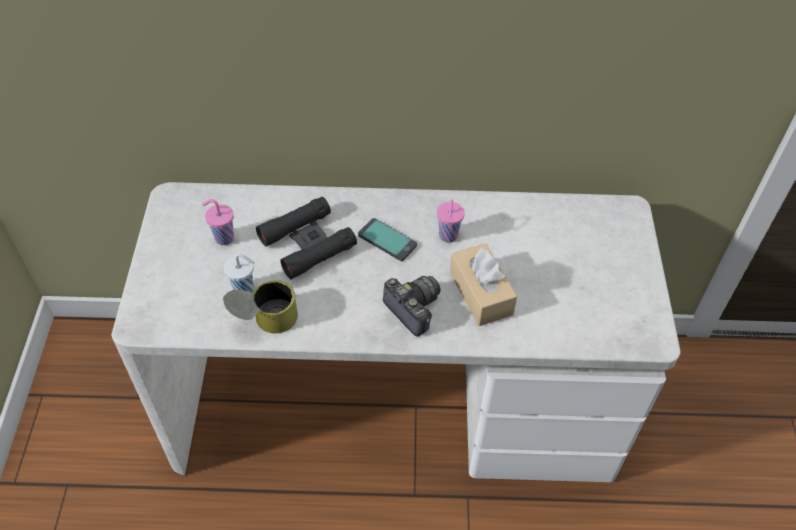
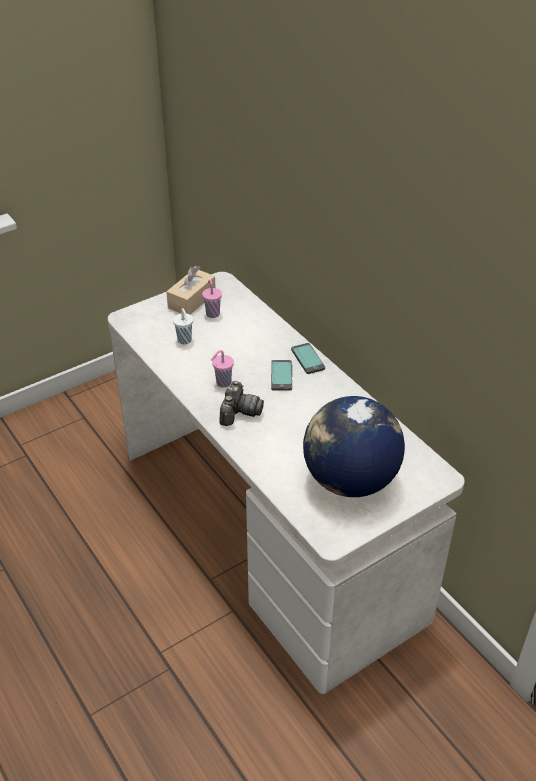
camera: 55 degrees right, 10 degrees down
can [223,280,298,333] -> none
black binoculars [256,197,357,280] -> none
pink cup [437,199,465,242] -> pink cup moved to [211,350,234,388]
beige tissue box [450,243,517,326] -> beige tissue box moved to [166,265,216,315]
none -> phone [291,343,325,374]
none -> globe [303,396,405,497]

